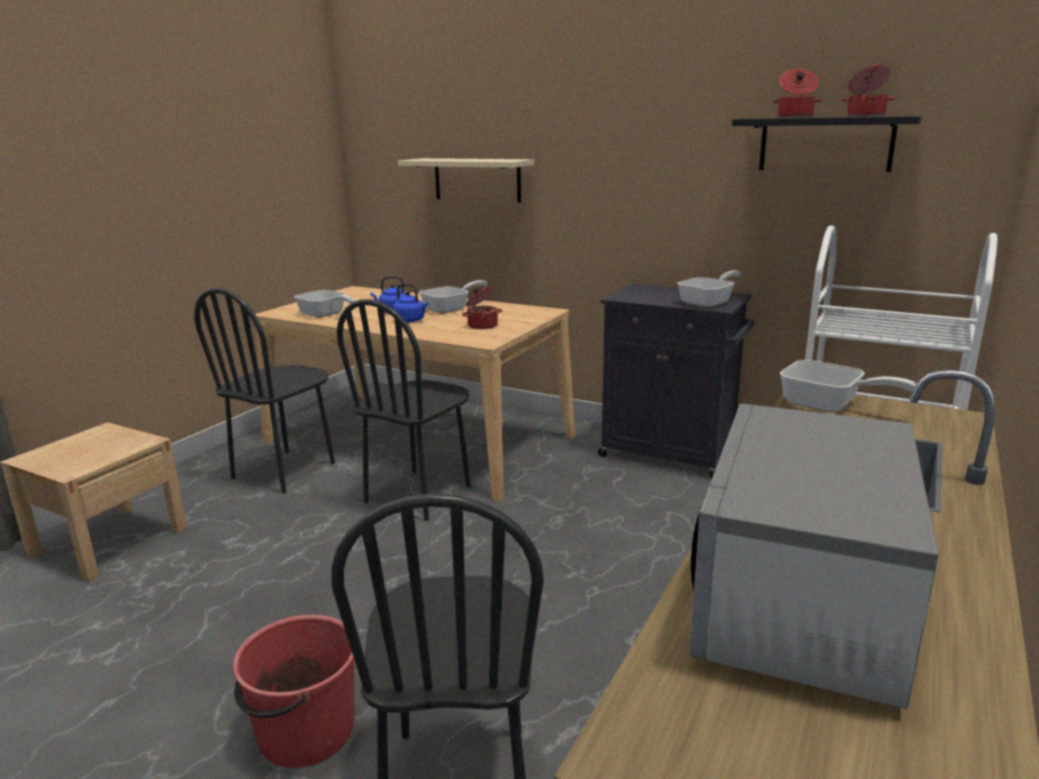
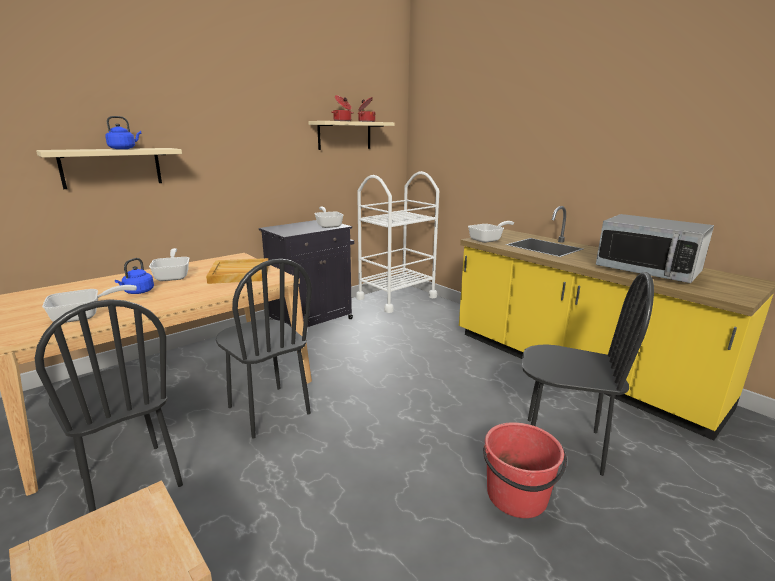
camera: 70 degrees left, 0 degrees up
blue kettle [393,283,428,322] -> blue kettle moved to [105,116,141,149]
cooking pot [462,286,503,329] -> beige tray [206,258,269,284]
black shelf [732,116,922,172] -> beige shelf [308,121,395,150]

